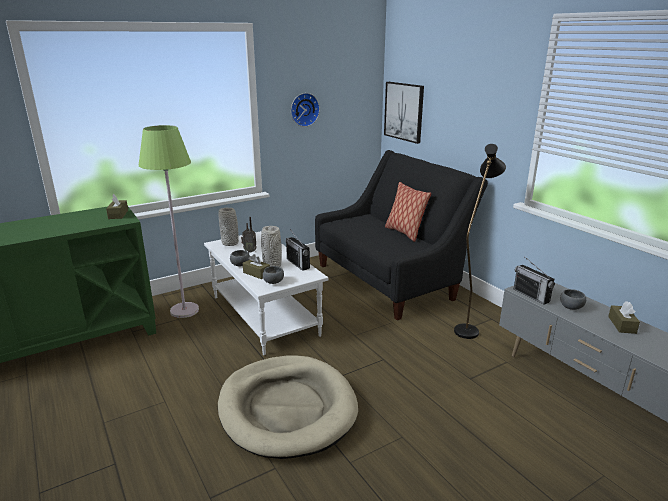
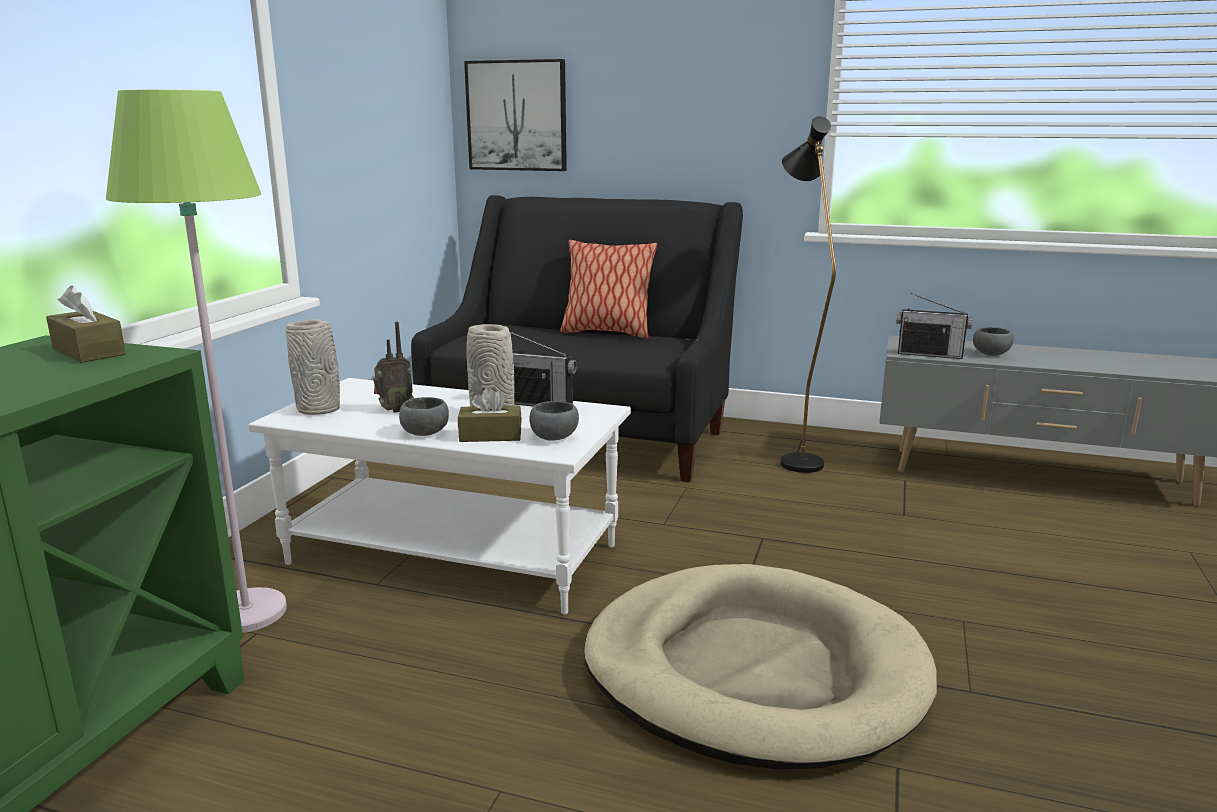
camera: 40 degrees left, 5 degrees down
wall clock [291,93,320,127] -> none
brown tissue box [608,301,640,334] -> none

